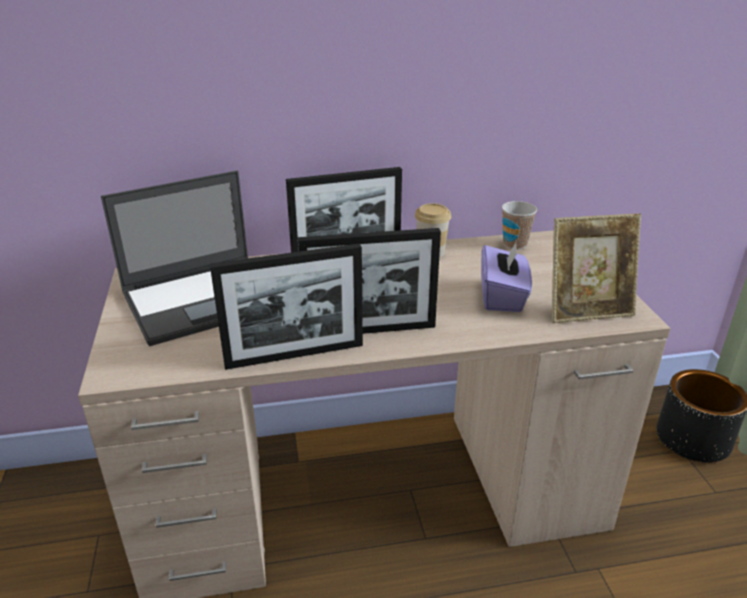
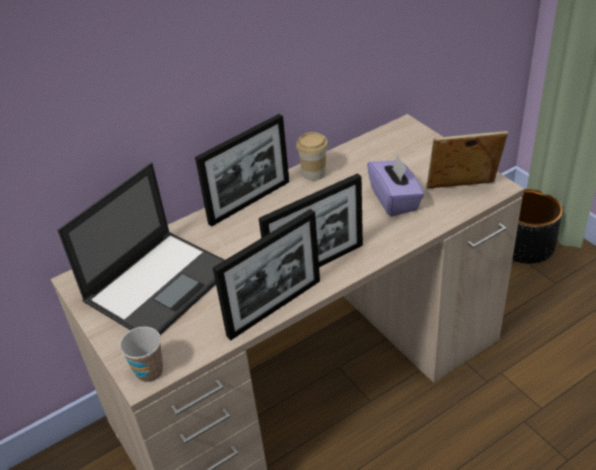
camera: 20 degrees left, 10 degrees up
cup [502,201,537,250] -> cup moved to [120,327,163,382]
picture frame [552,214,641,323] -> picture frame turned 150 degrees counterclockwise [426,131,508,189]

